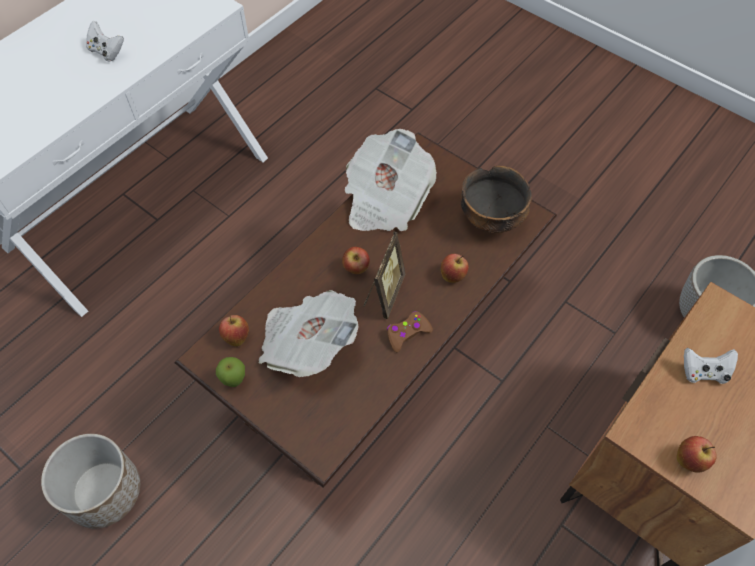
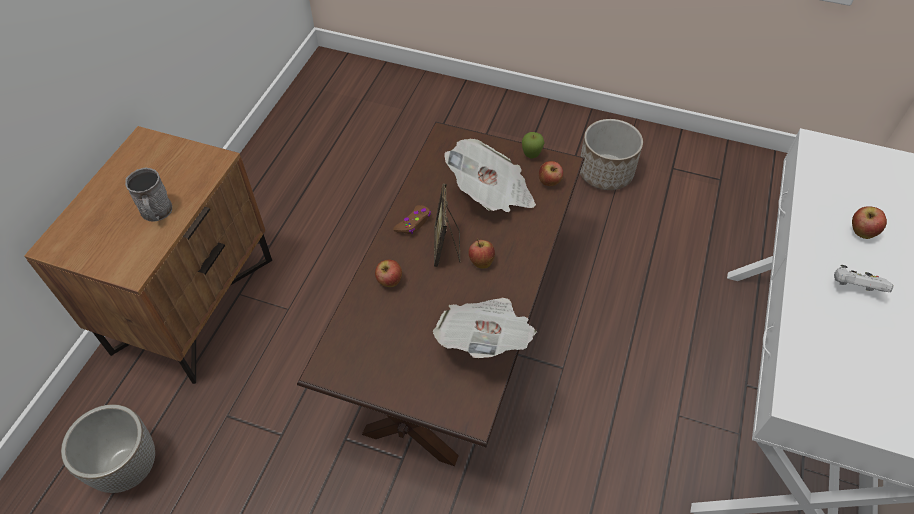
camera: 160 degrees right, 5 degrees down
bowl [461,165,532,233] -> none
apple [677,436,717,472] -> apple moved to [852,206,887,239]
white game controller [684,348,738,384] -> grey mug [125,168,172,222]

